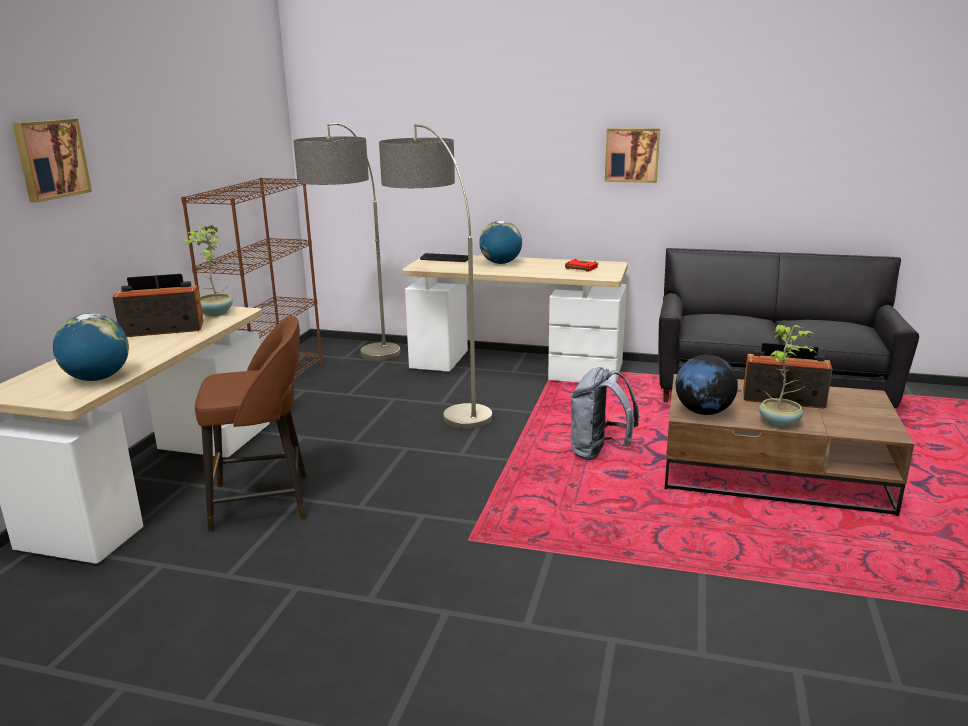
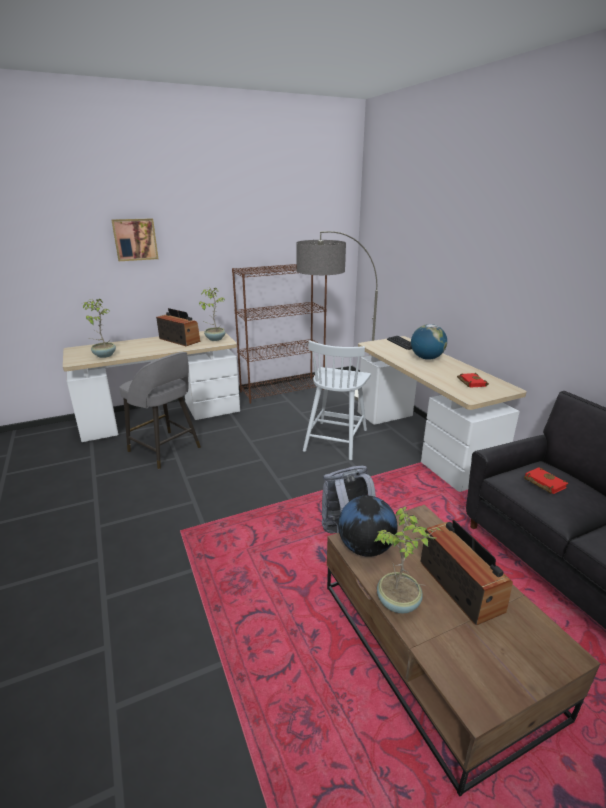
camera: 50 degrees right, 5 degrees up
globe [53,313,129,381] -> potted plant [83,299,116,358]
brown stool [195,316,307,531] -> grey stool [120,352,201,469]
floor lamp [379,124,492,429] -> white chair [303,341,371,460]
picture [605,128,660,183] -> none
none -> red book [524,467,568,494]

